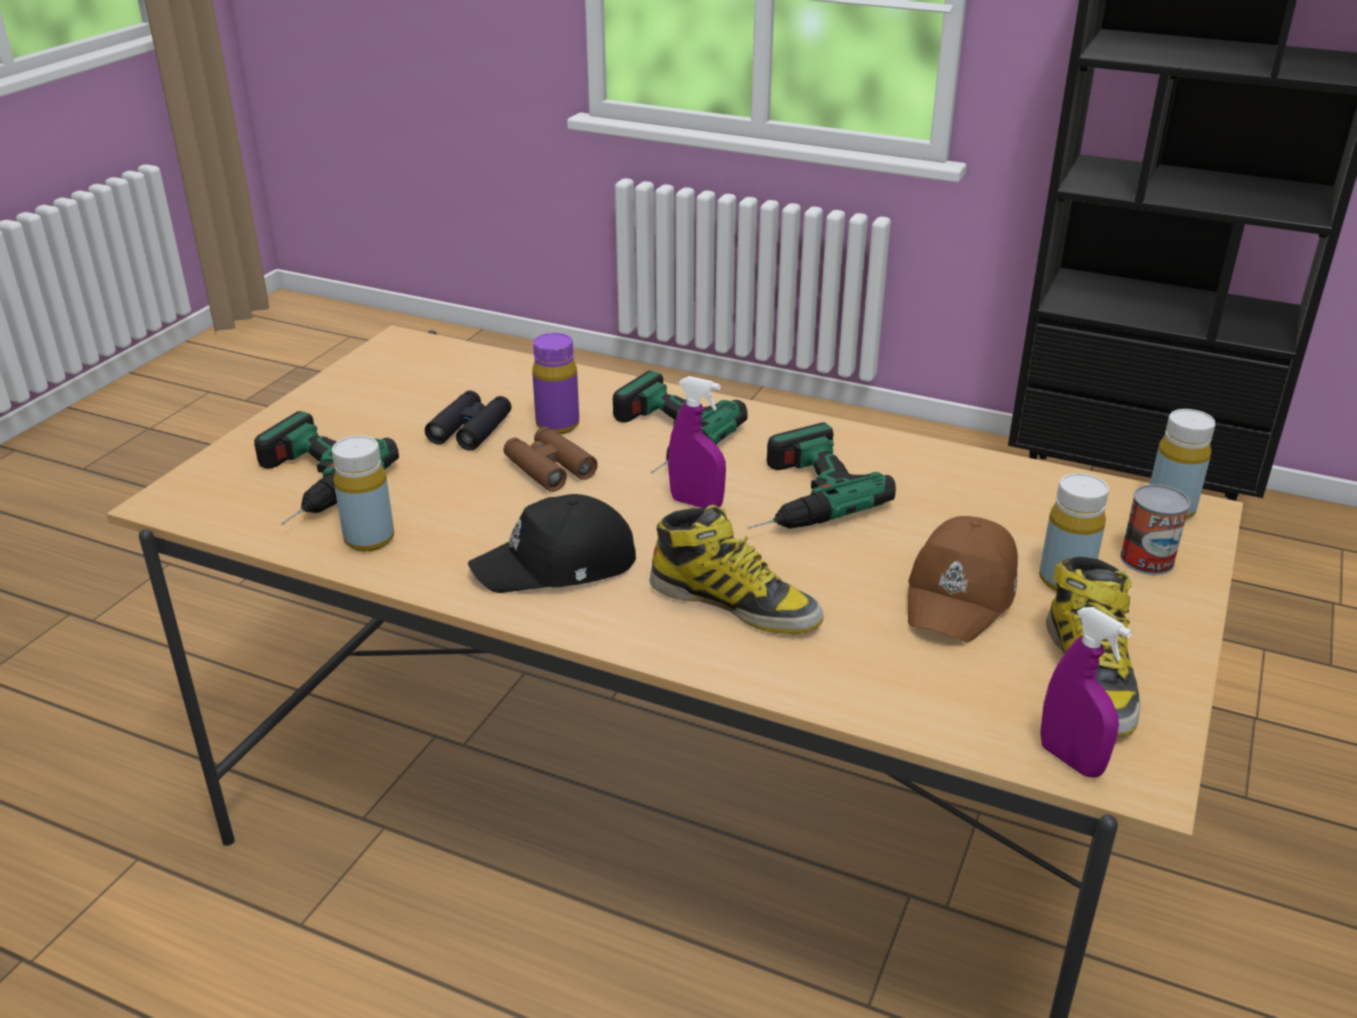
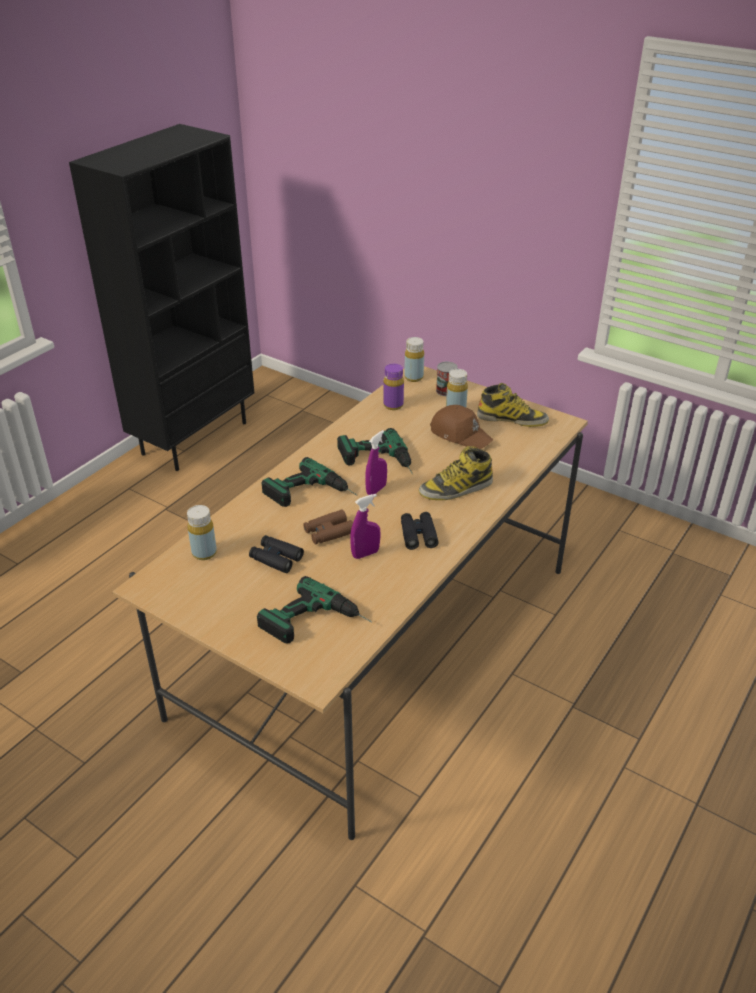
camera: 80 degrees left, 5 degrees up
yellow bottle [332,436,394,551] -> yellow bottle moved to [187,505,217,560]
black cap [468,494,636,593] -> black binoculars [401,512,439,550]
purple bottle [532,333,579,434] -> purple bottle moved to [383,364,404,410]
boot [650,504,824,634] -> boot turned 150 degrees counterclockwise [419,446,493,500]
purple spray bottle [1040,607,1132,778] -> purple spray bottle moved to [350,494,381,559]

